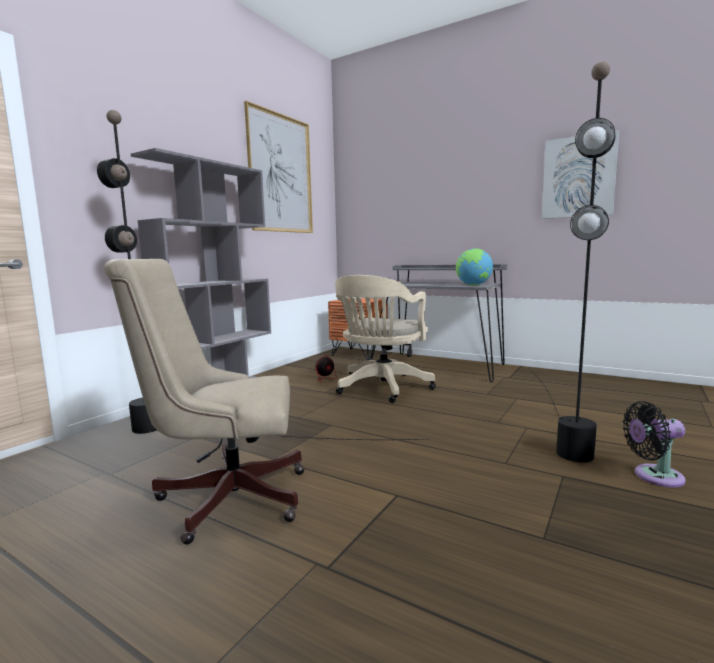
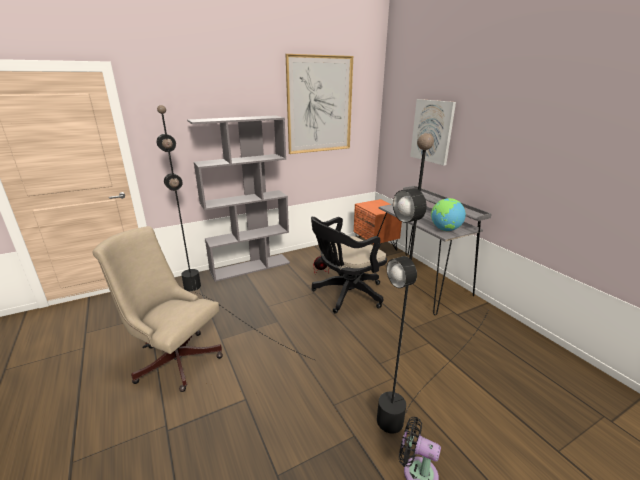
camera: 30 degrees right, 15 degrees up
beige office chair [335,275,436,403] -> black office chair [311,217,387,314]
picture [542,130,619,219] -> picture moved to [410,99,456,166]

